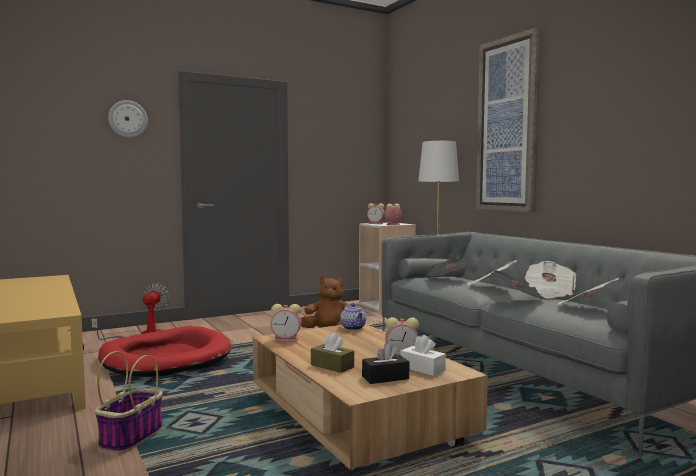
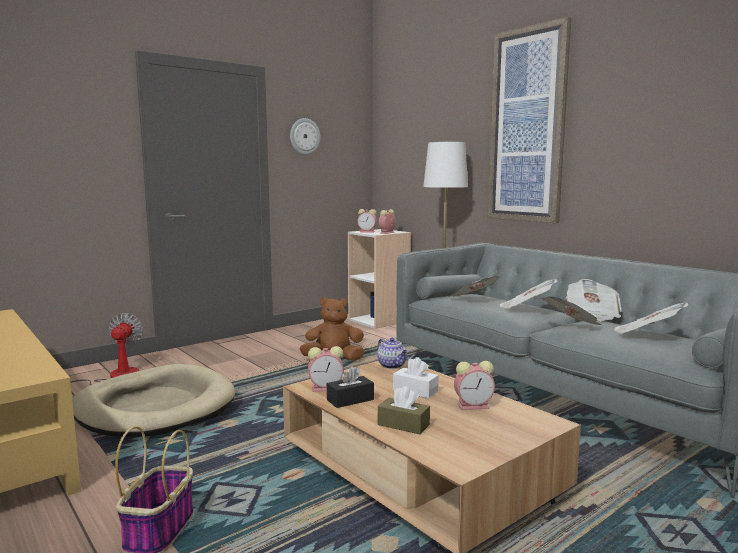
camera: 10 degrees left, 5 degrees up
red dog bed [98,326,232,377] -> beige dog bed [72,364,235,437]
wall clock [108,100,148,138] -> wall clock moved to [290,118,320,155]
black tissue box [362,343,409,384] -> black tissue box moved to [327,366,374,408]
white tissue box [401,335,446,376] -> white tissue box moved to [393,357,439,398]

